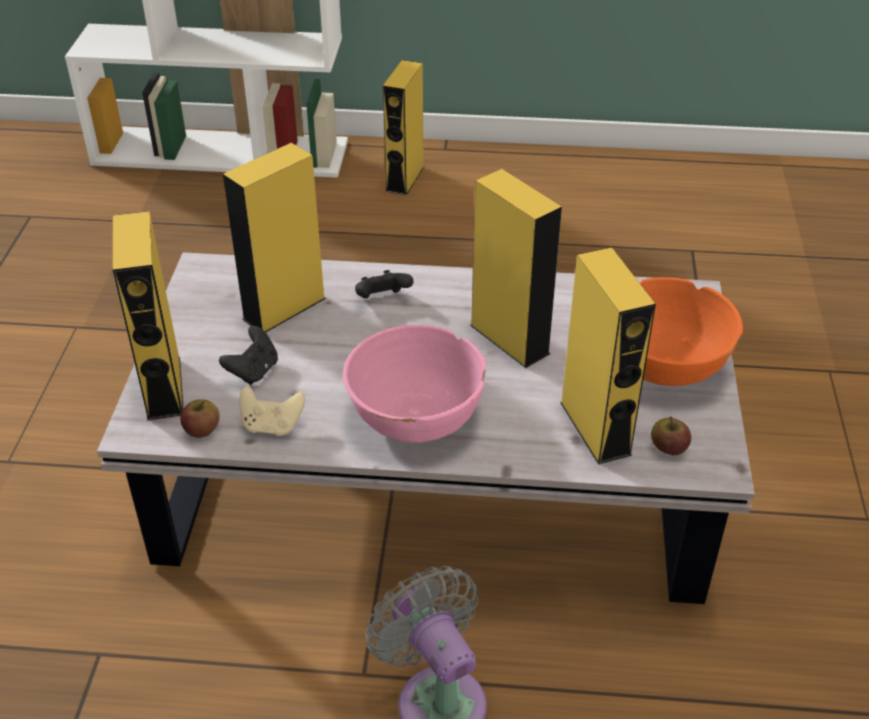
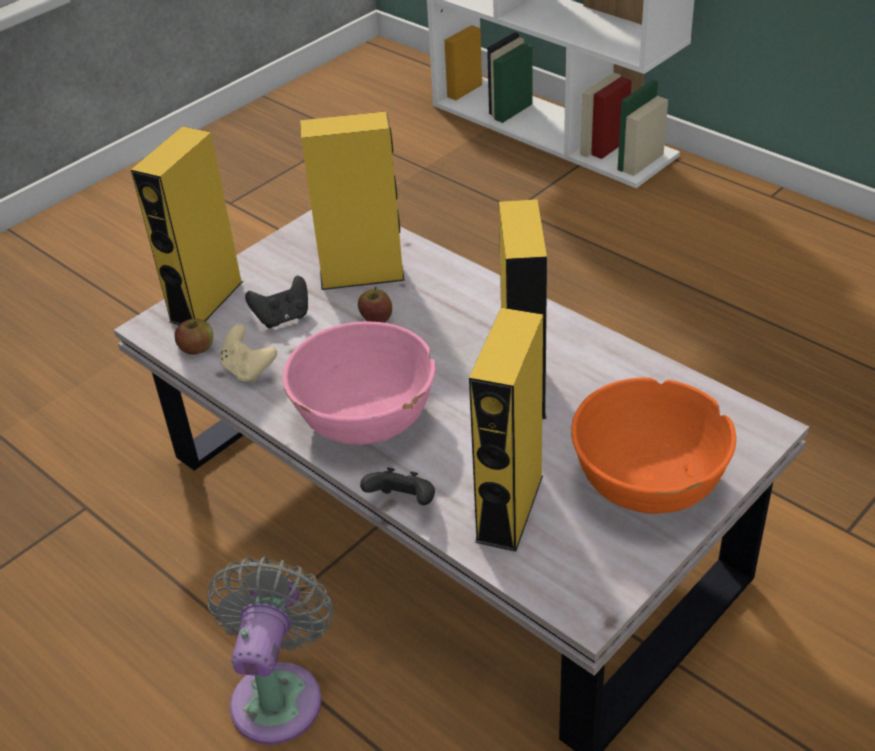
camera: 40 degrees right, 0 degrees up
black game controller [355,270,414,299] -> black game controller moved to [360,467,435,505]
yellow speaker [383,60,424,195] -> none
apple [651,417,691,455] -> apple moved to [358,287,392,323]

